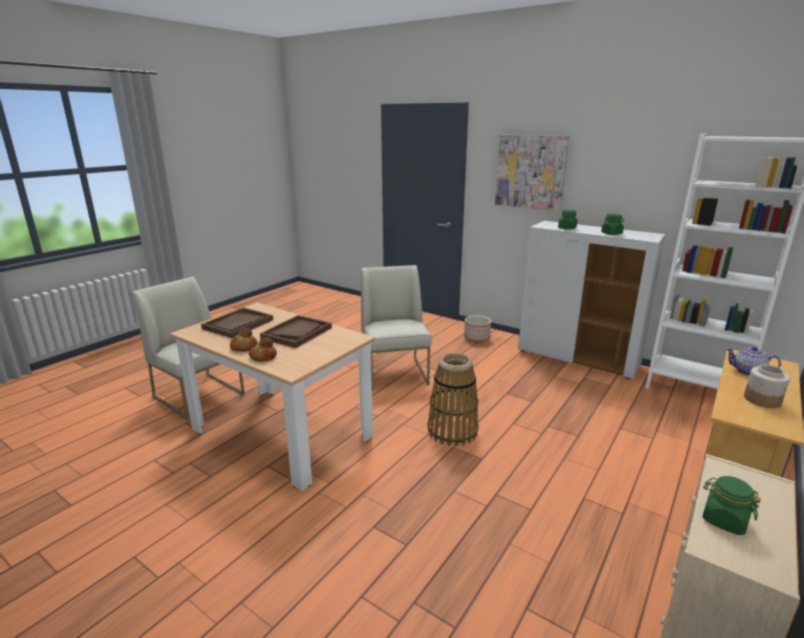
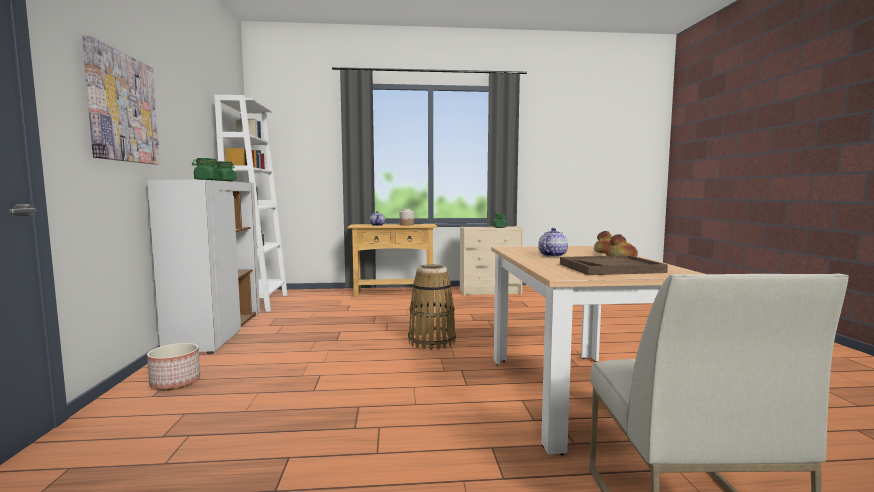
camera: 130 degrees left, 15 degrees down
brown tray [260,315,332,348] -> teapot [538,228,568,257]
white chair [361,265,432,390] -> none

